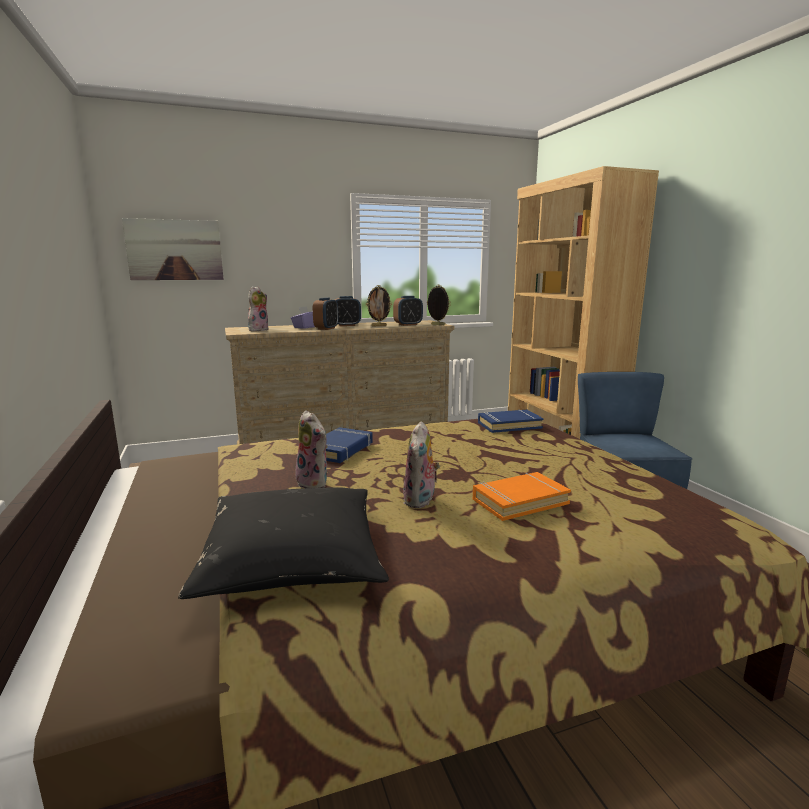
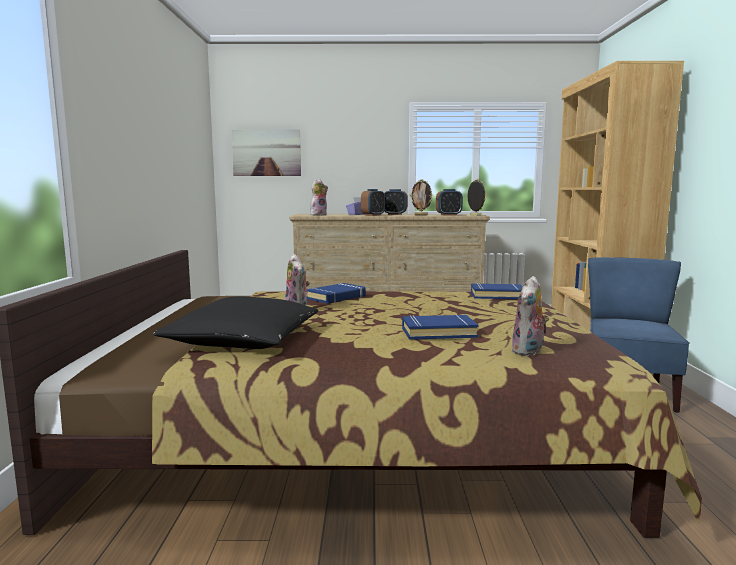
camera: 20 degrees right, 5 degrees down
plush toy [403,421,440,508] -> plush toy moved to [512,276,549,356]
orange book [473,472,571,521] -> blue book [402,314,479,340]

